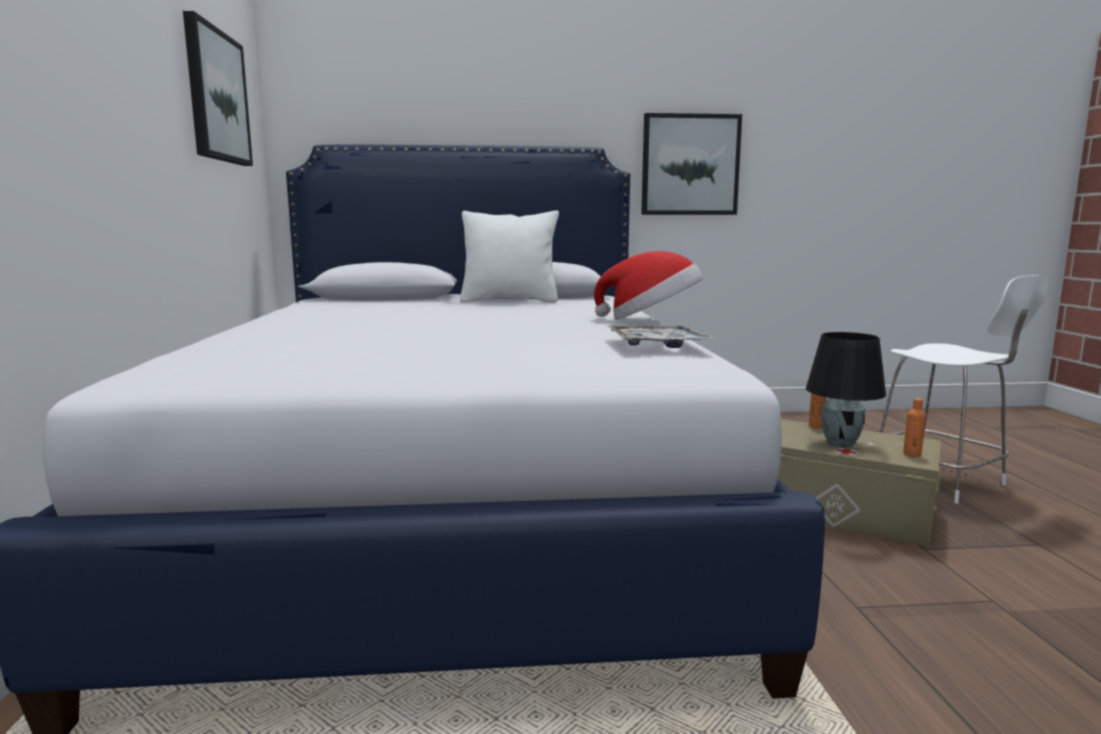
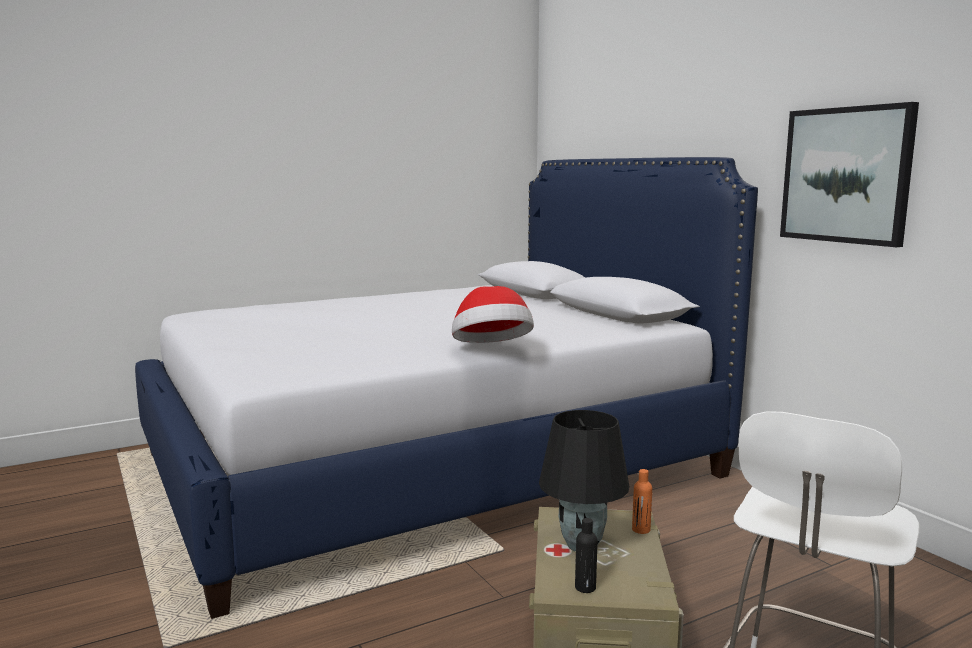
camera: 65 degrees right, 0 degrees up
picture [183,11,253,166] -> none
white pillow [460,211,559,302] -> none
tray [607,325,716,348] -> none
orange bottle [903,398,926,457] -> black bottle [575,518,598,593]

